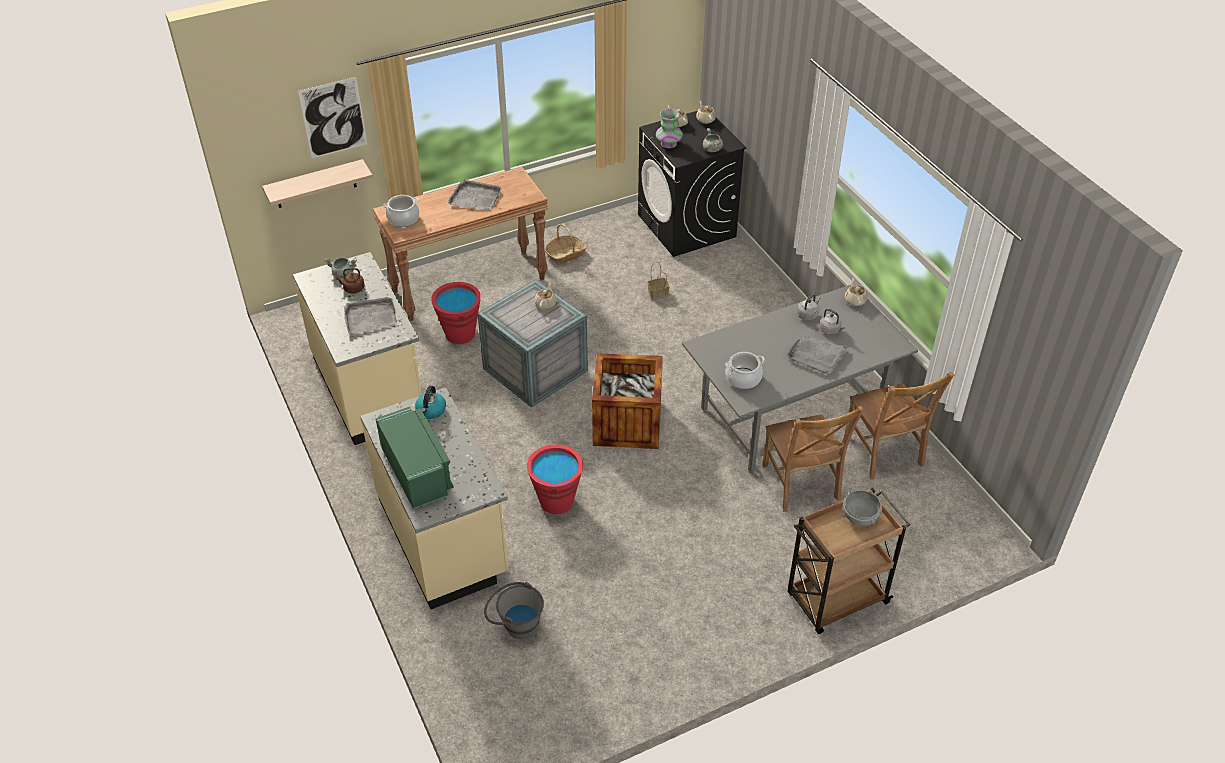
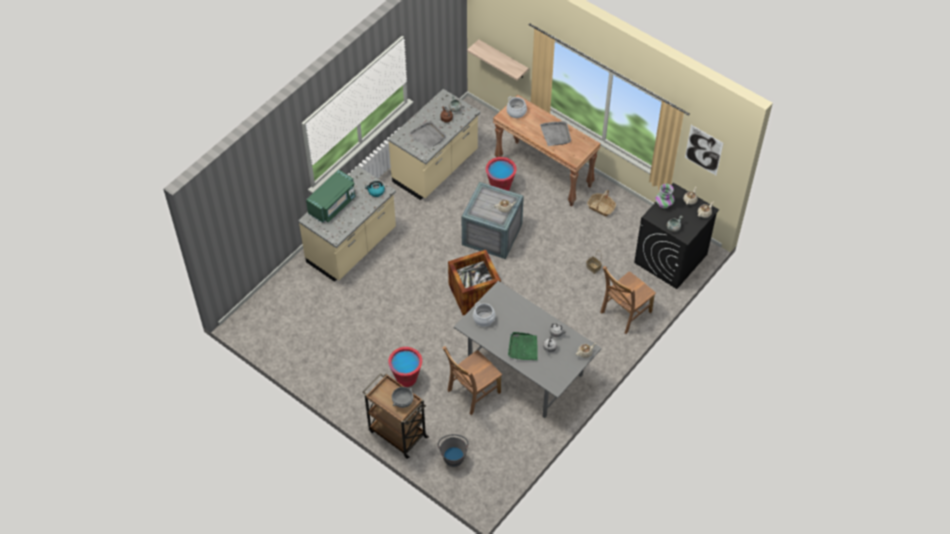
camera: 65 degrees right, 10 degrees up
picture [298,77,367,159] -> picture moved to [685,125,723,175]
grey bucket [484,582,544,639] -> grey bucket moved to [438,434,469,467]
red bucket [527,444,583,514] -> red bucket moved to [388,347,422,387]
grey tray [787,335,849,373] -> green tray [508,332,538,360]
brown chair [844,372,954,480] -> brown chair moved to [601,266,656,334]

